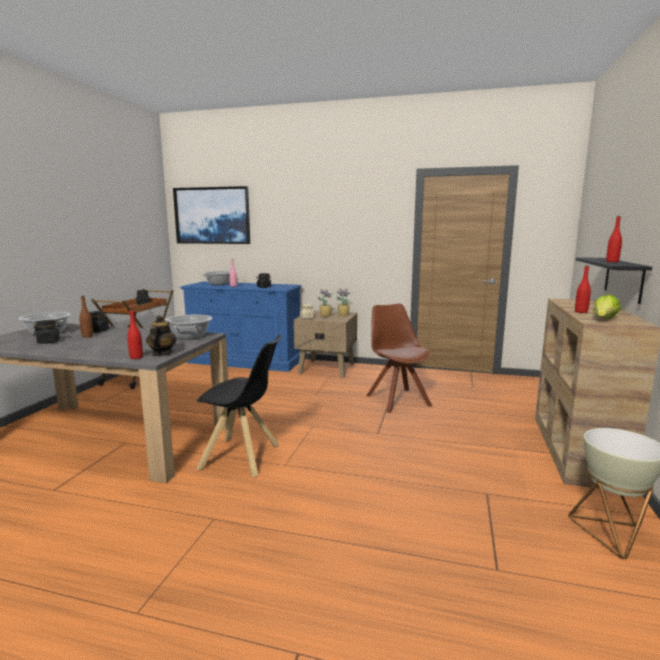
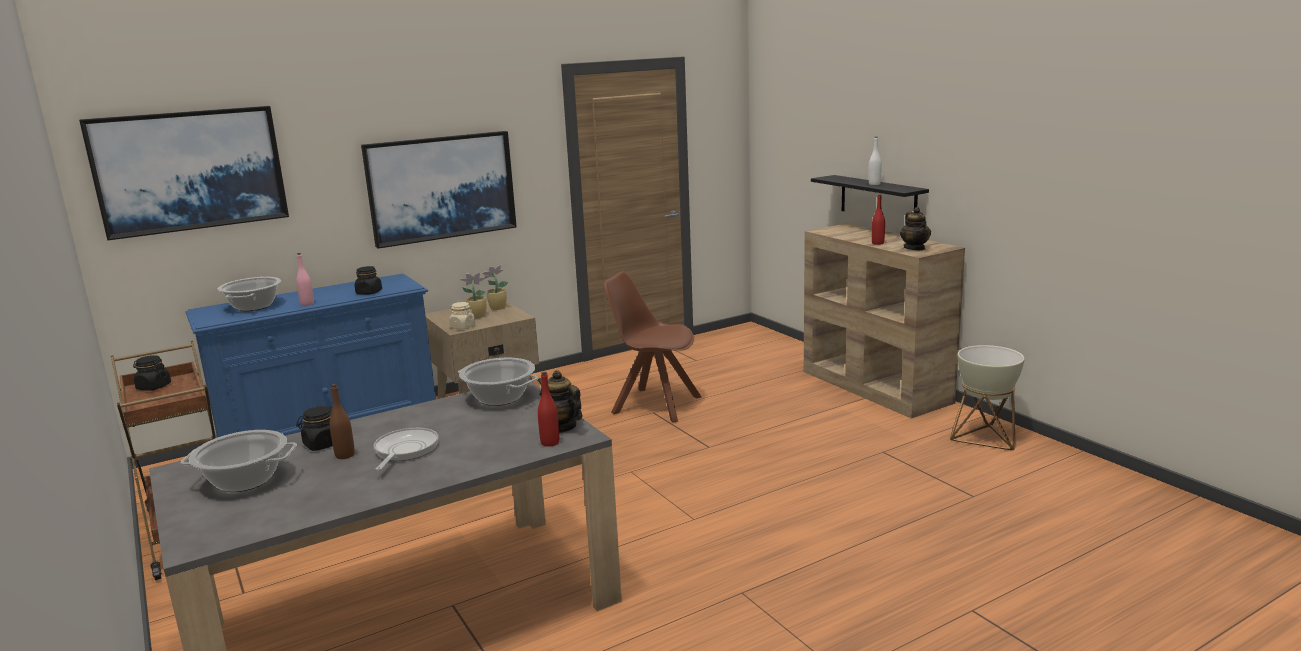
camera: 45 degrees left, 5 degrees up
black jar [33,320,61,344] -> none
black chair [197,335,282,477] -> none
lettuce [593,294,621,318] -> teapot [900,207,931,250]
red bottle [606,216,622,262] -> white bottle [869,137,882,185]
none -> picture [361,131,517,249]
none -> frying pan [374,428,438,470]

